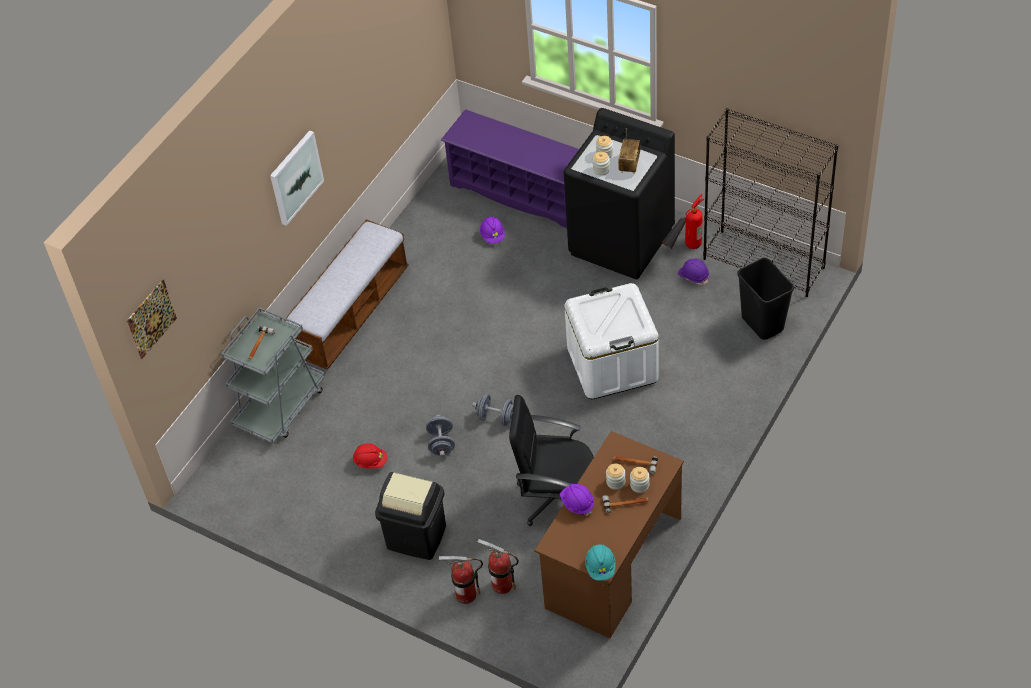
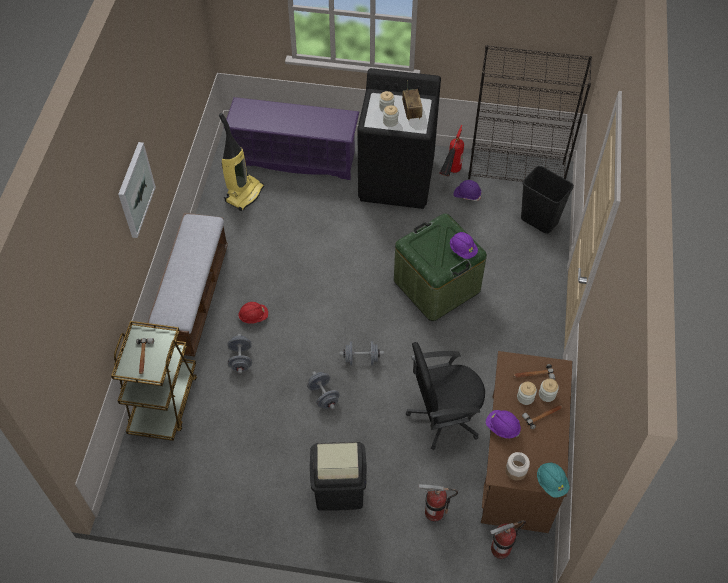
camera: 25 degrees left, 5 degrees up
picture [127,279,177,359] -> none
grey cart [221,307,325,443] -> brown cart [111,321,197,441]
red hard hat [353,443,387,469] -> red hard hat moved to [238,302,268,324]
fire extinguisher [439,556,483,604] -> fire extinguisher moved to [490,520,526,559]
purple hard hat [480,216,505,244] -> purple hard hat moved to [450,232,478,259]
white storage box [565,283,659,399] -> green storage box [394,214,487,321]
none -> vacuum cleaner [219,113,264,211]
none -> grey dumbbell [228,334,252,374]
none -> jar [505,452,530,480]

